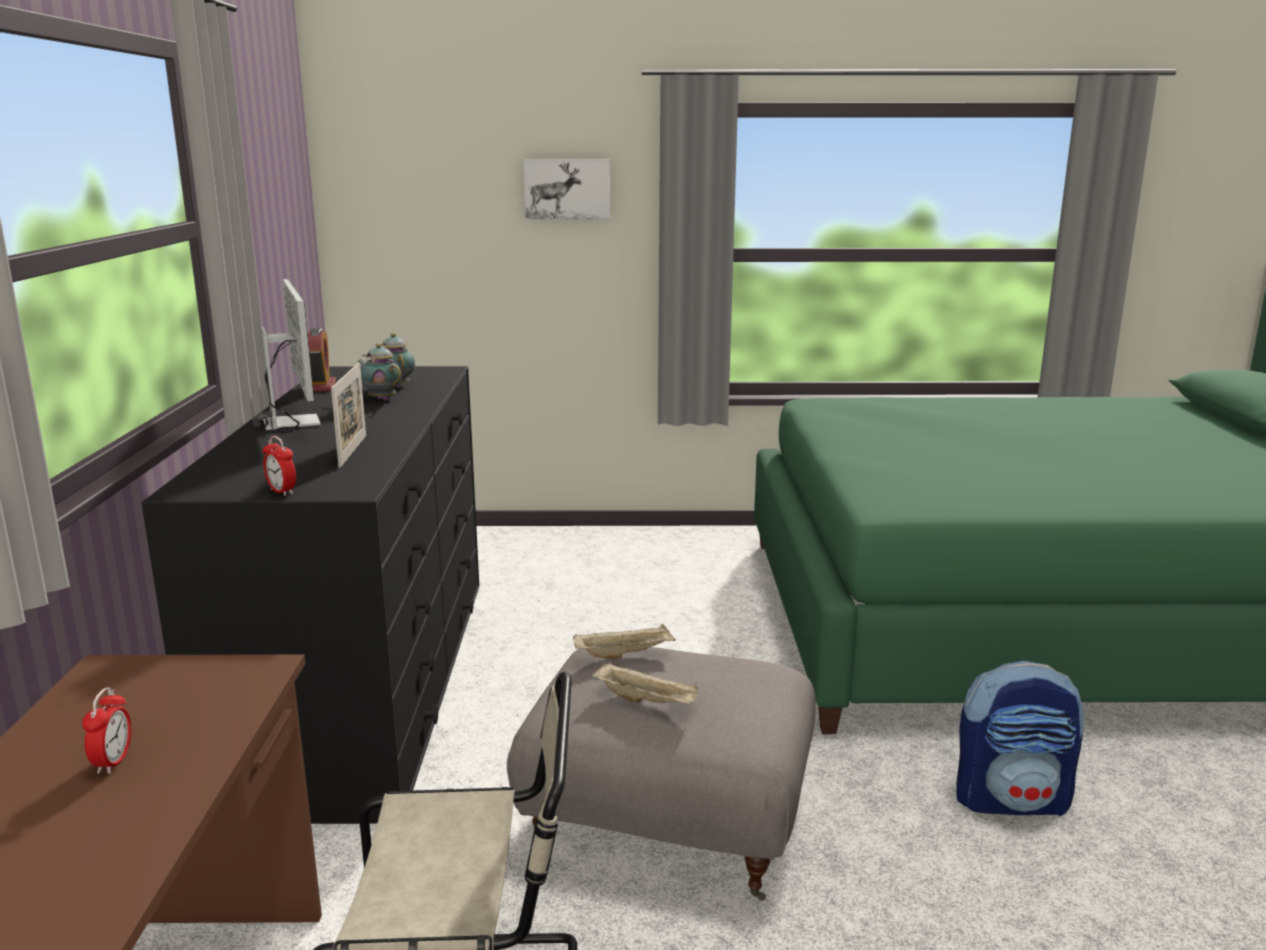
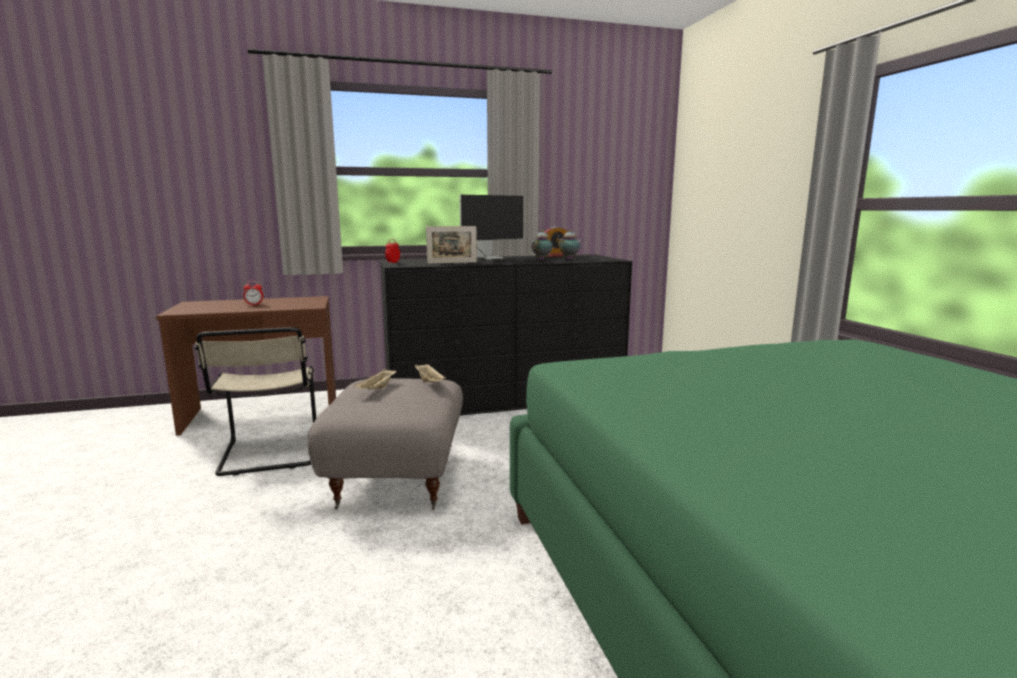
camera: 75 degrees right, 5 degrees down
picture [524,159,610,219] -> none
backpack [957,660,1084,816] -> none

